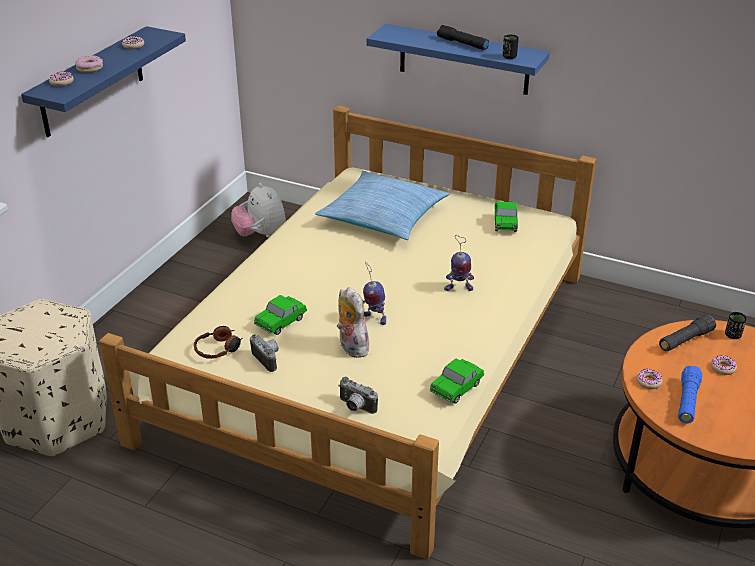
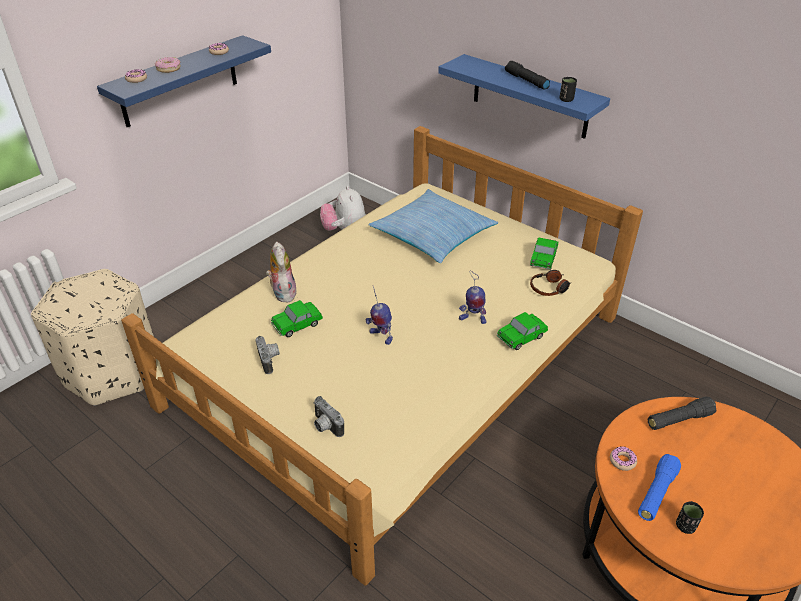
camera: 15 degrees right, 5 degrees up
headphones [194,326,242,359] -> headphones moved to [530,270,572,296]
plush toy [337,287,371,358] -> plush toy moved to [266,241,297,302]
toy car [430,359,484,404] -> toy car moved to [497,312,548,350]
donut [711,355,737,375] -> none
black cup [725,312,747,339] -> black cup moved to [676,502,704,534]

